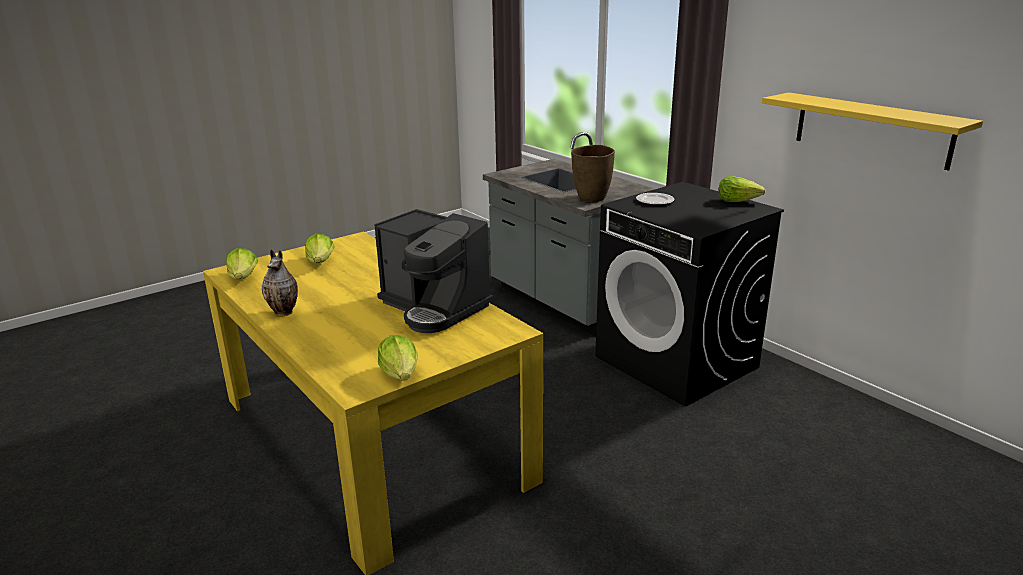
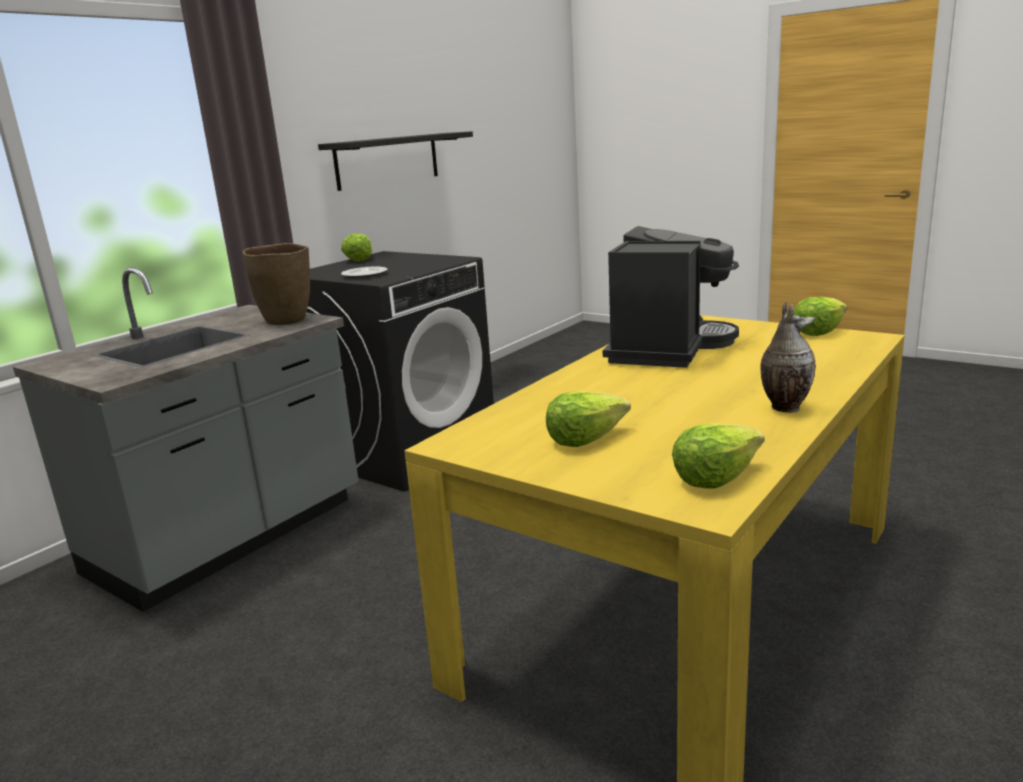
camera: 105 degrees left, 5 degrees down
yellow shelf [762,92,983,171] -> black shelf [318,131,473,191]

